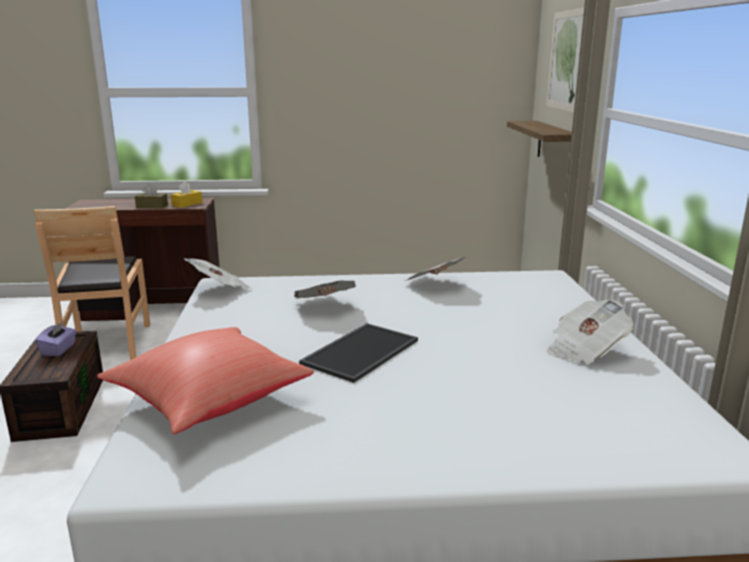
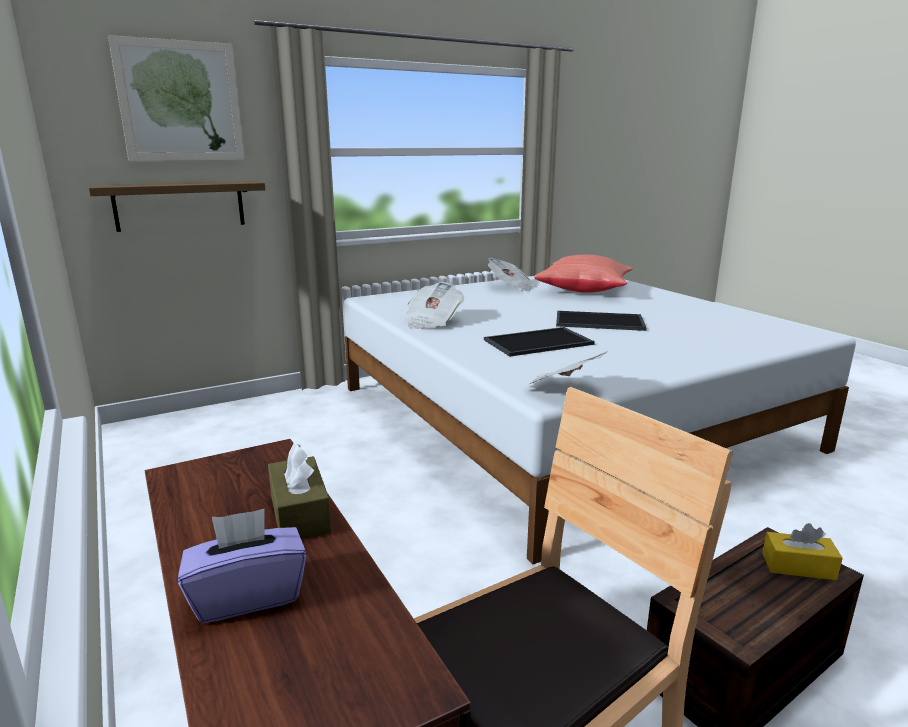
camera: 115 degrees left, 0 degrees up
purple tissue box [35,321,76,356] -> purple tissue box moved to [178,509,307,623]
red pillow [97,327,314,434] -> red pillow moved to [534,255,633,293]
yellow tissue box [171,181,202,208] -> yellow tissue box moved to [762,523,843,580]
newspaper [294,280,356,298] -> tray [484,327,595,357]

